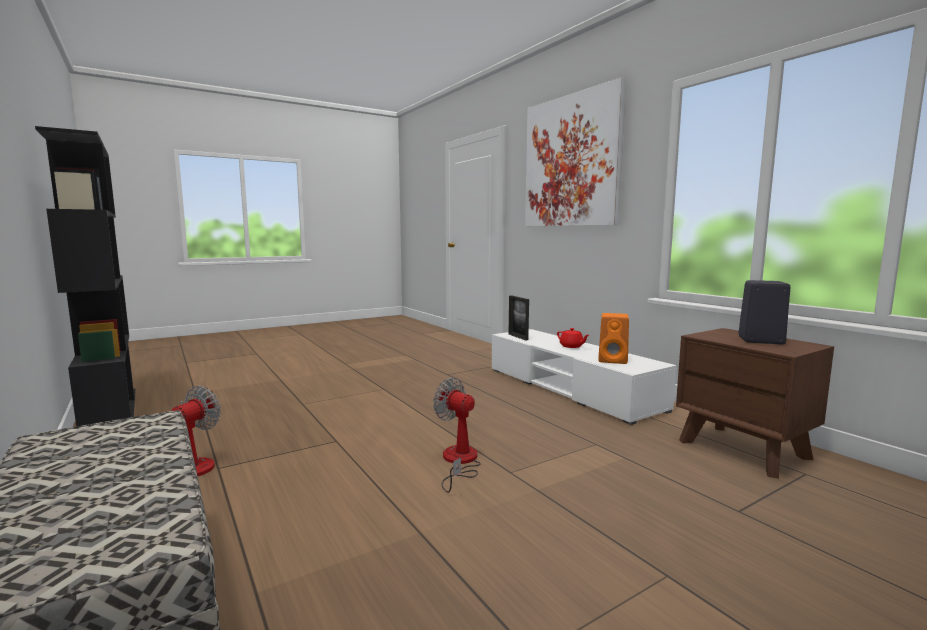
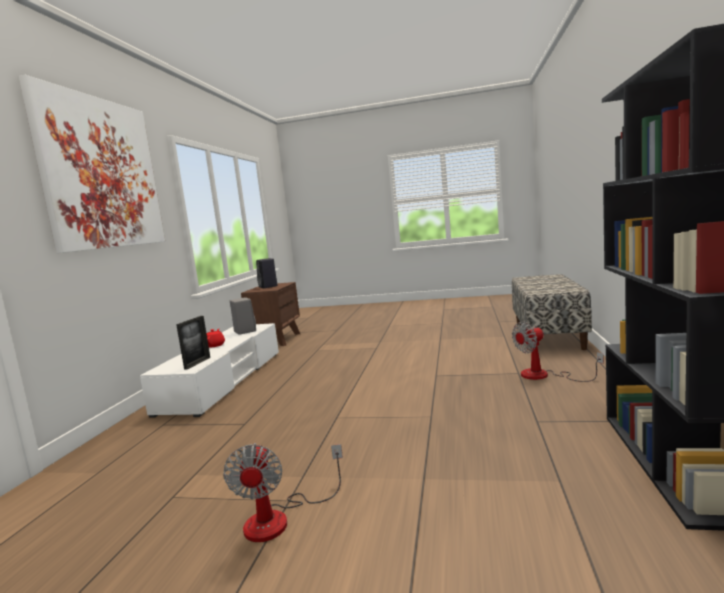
camera: 135 degrees left, 0 degrees up
fan [433,378,481,493] -> fan moved to [223,443,343,542]
orange speaker [598,313,629,364] -> grey speaker [230,297,256,335]

